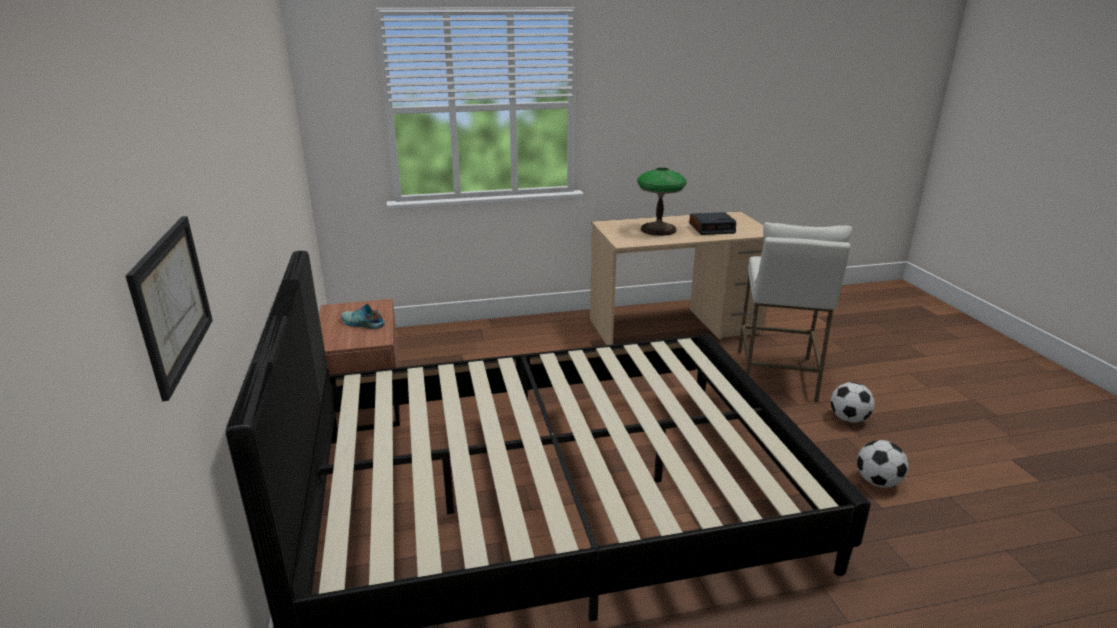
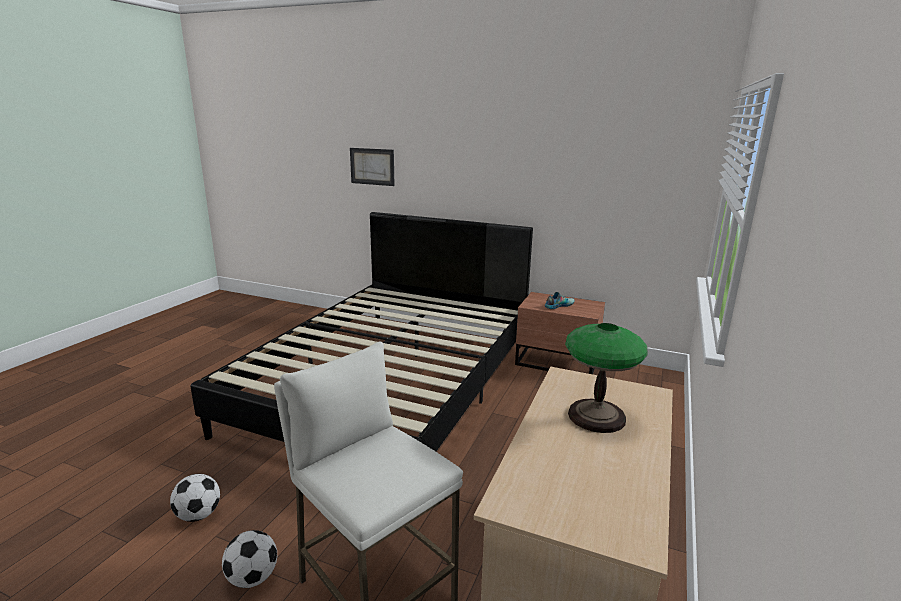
camera: 125 degrees right, 5 degrees down
alarm clock [689,212,736,235] -> none

